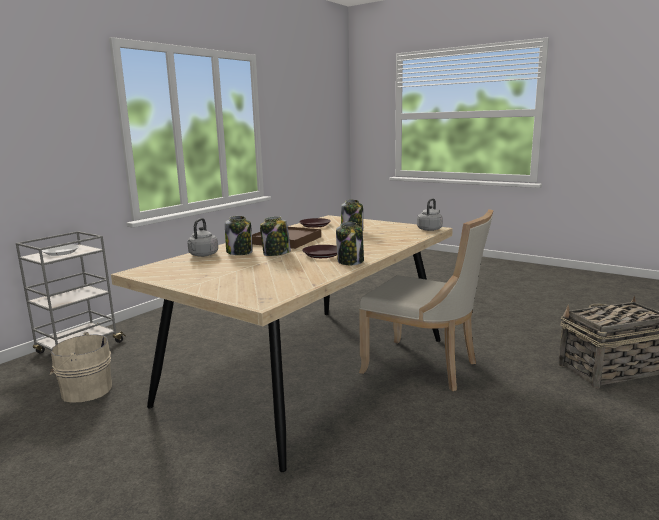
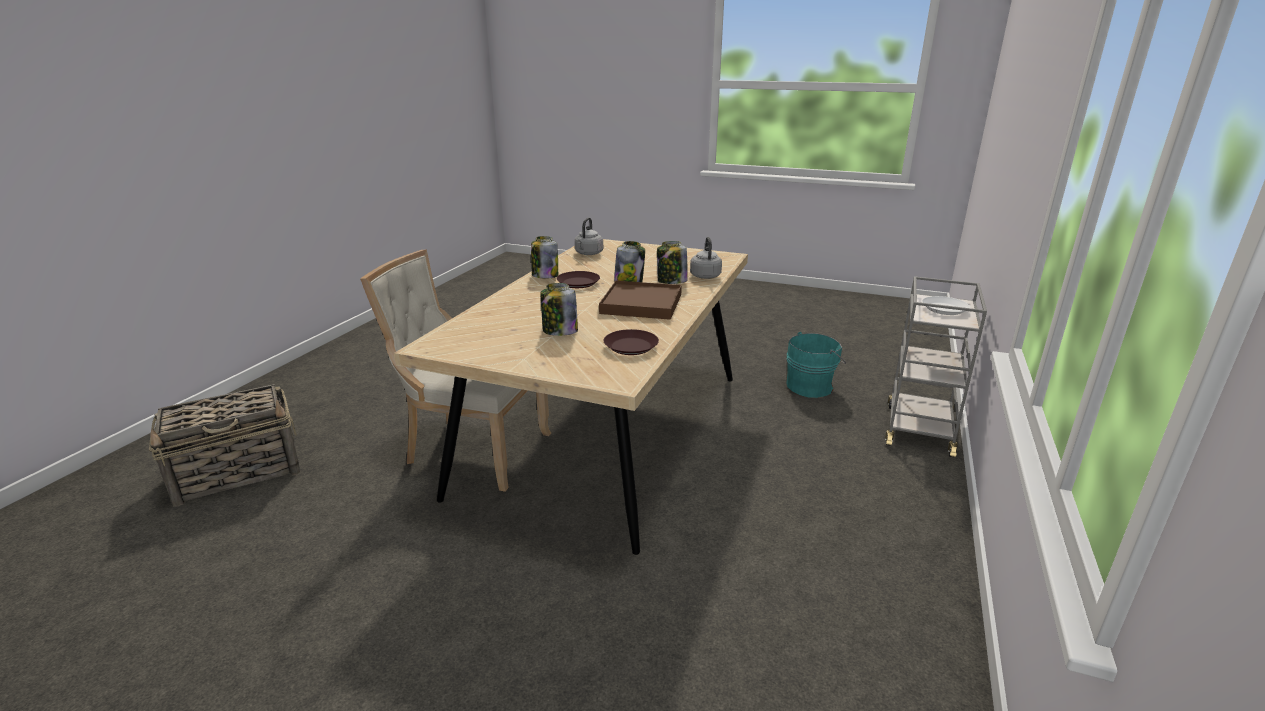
camera: 165 degrees right, 10 degrees up
beige bucket [49,332,112,403] -> turquoise bucket [786,332,846,398]
grey kettle [417,198,443,231] -> grey kettle moved to [575,217,603,255]

